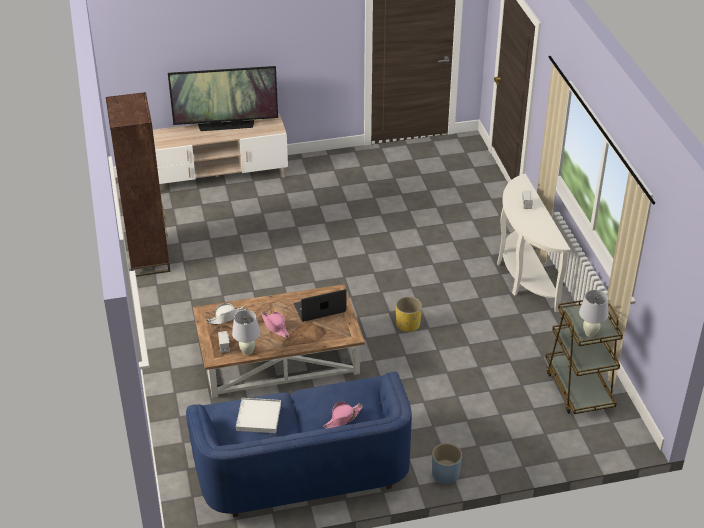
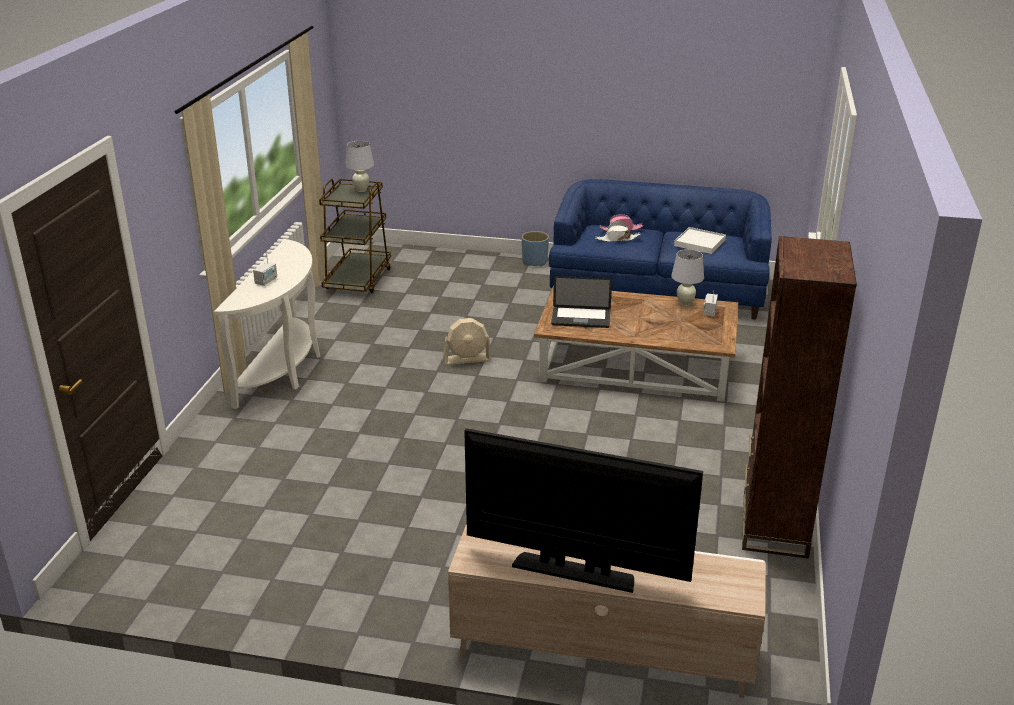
camera: 155 degrees left, 10 degrees down
white hat [206,303,246,324] -> white hat moved to [595,221,641,242]
pink hat [261,311,289,338] -> none
yellow planter [396,296,422,333] -> beige fan [443,318,491,365]

